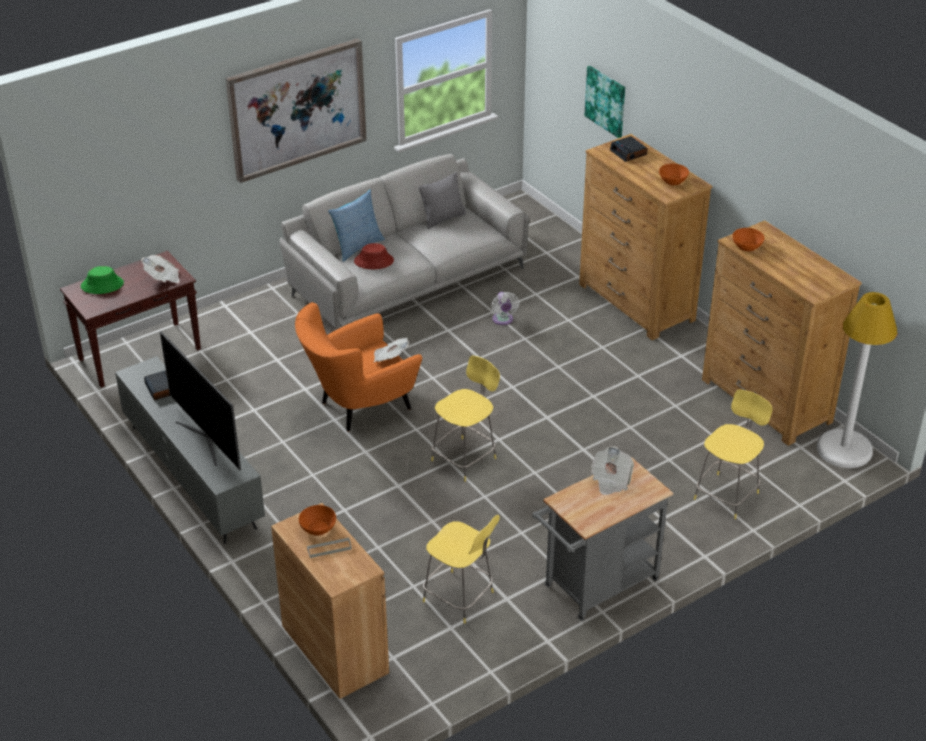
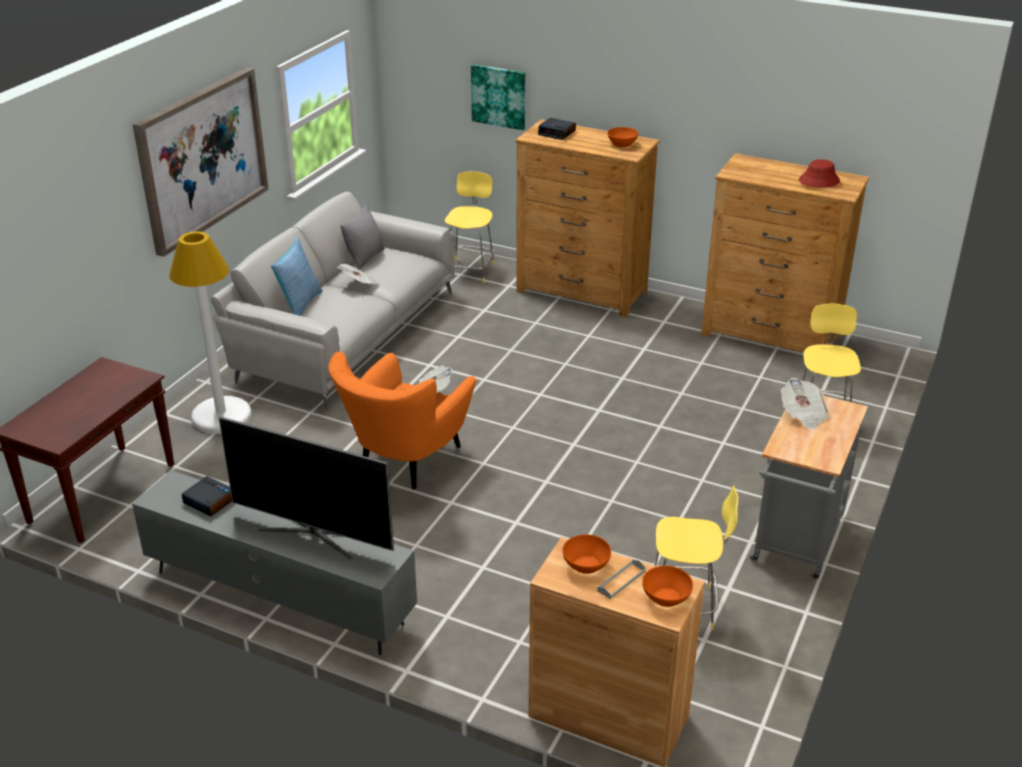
camera: 30 degrees left, 5 degrees down
green hat [81,266,124,294] -> none
newspaper [141,255,180,283] -> newspaper moved to [338,264,379,284]
red hat [354,243,394,269] -> red hat moved to [799,159,840,188]
yellow stool [431,355,500,482] -> yellow stool moved to [445,171,495,283]
white fan [491,292,519,325] -> none
orange bowl [732,228,765,252] -> orange bowl moved to [642,566,693,607]
white floor lamp [817,292,897,468] -> white floor lamp moved to [169,231,252,434]

